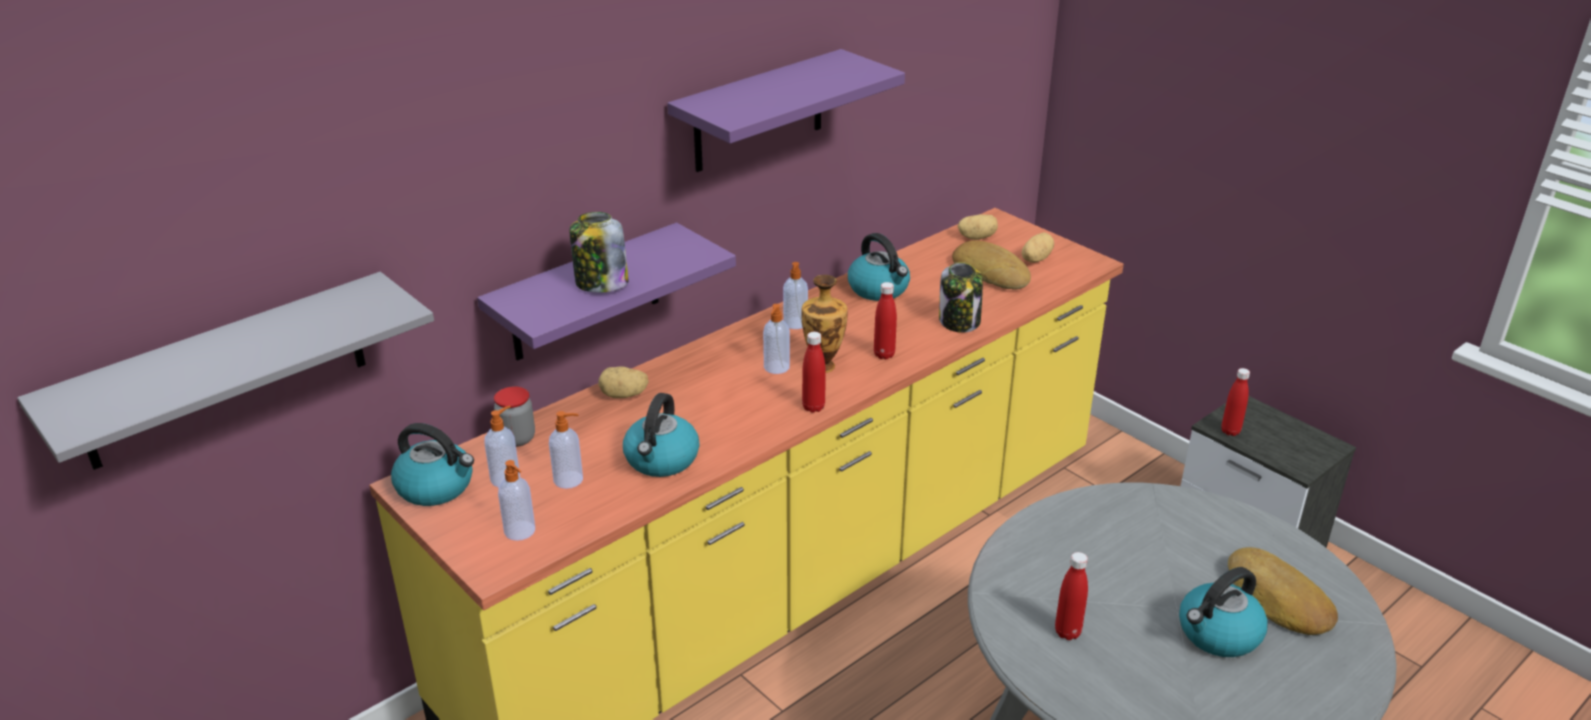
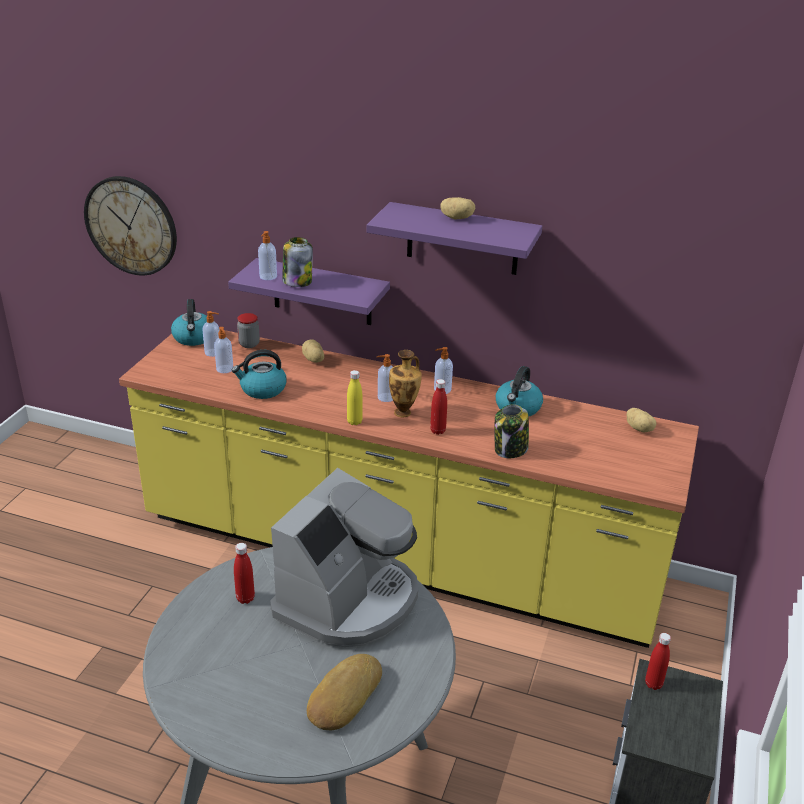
camera: 60 degrees right, 0 degrees up
grey shelf [17,272,434,470] -> wall clock [84,176,177,275]
soap dispenser [498,460,535,541] -> soap dispenser moved to [258,231,277,280]
red bottle [802,332,826,413] -> yellow bottle [347,370,363,425]
bread [952,240,1031,290] -> none
potato [1022,233,1054,263] -> potato moved to [440,197,475,219]
kettle [1179,567,1268,657] -> none
none -> coffee machine [270,468,418,647]

